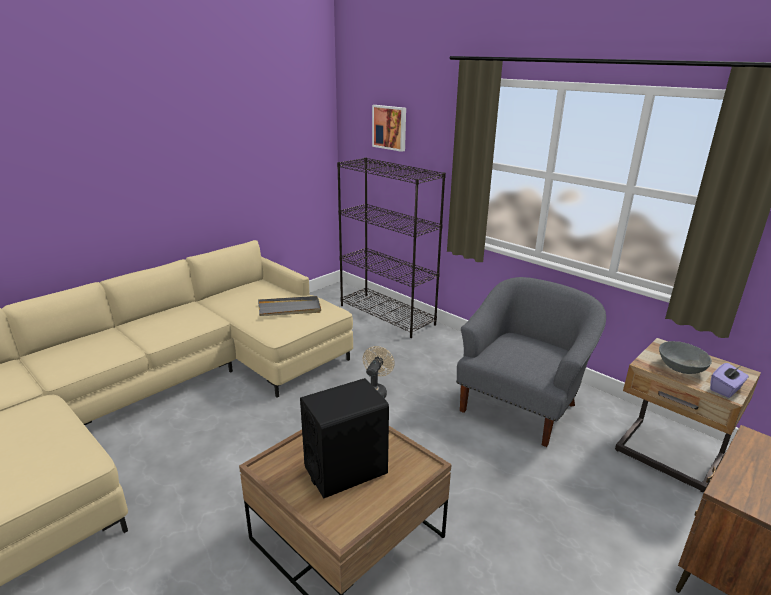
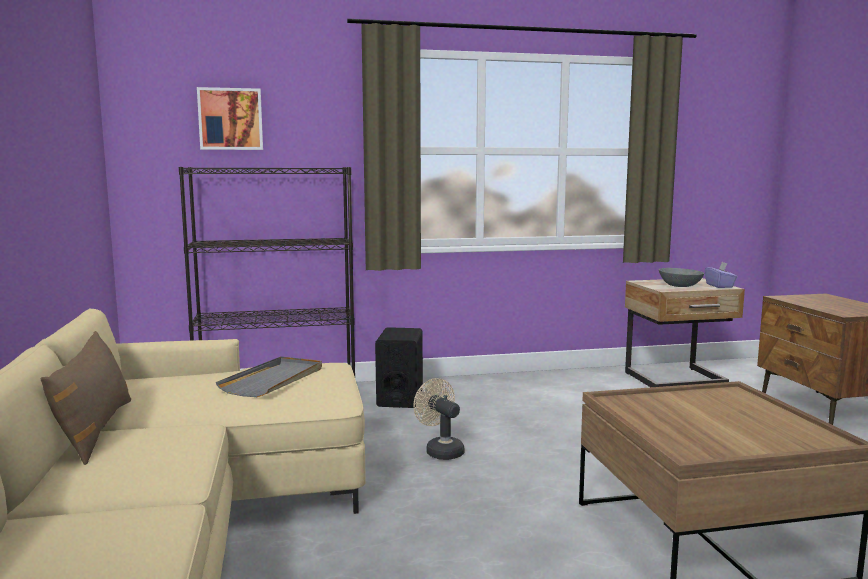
camera: 55 degrees left, 15 degrees down
black speaker [300,378,389,498] -> black speaker moved to [375,327,423,408]
grey armchair [456,277,606,447] -> none
none -> brown pillow [41,331,131,465]

